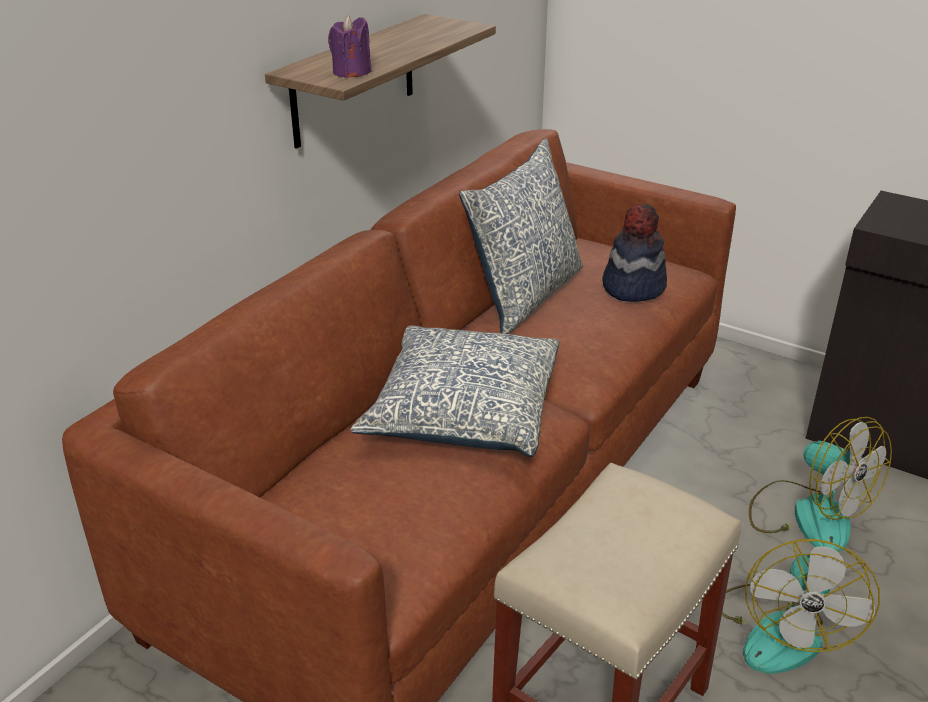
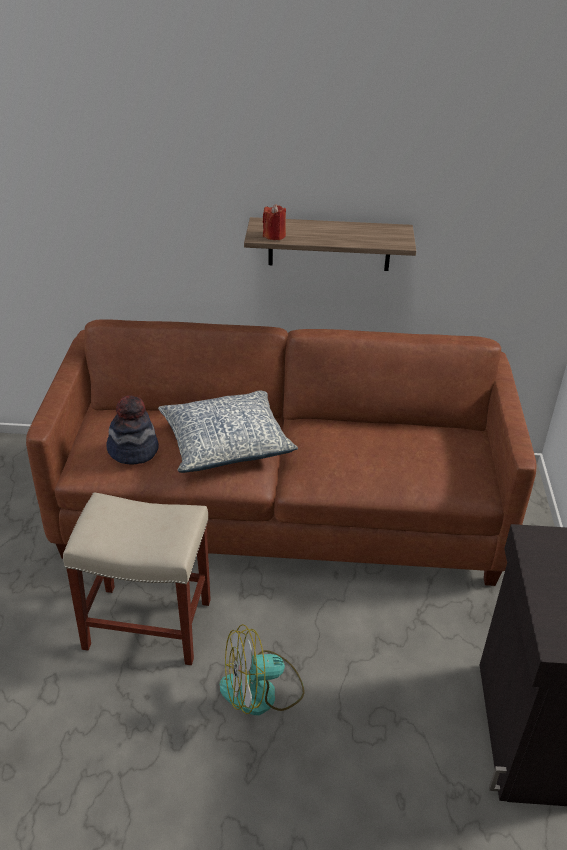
camera: 60 degrees right, 5 degrees up
purple candle [328,15,372,78] -> red candle [263,204,286,240]
pillow [459,138,583,334] -> none
hat [603,204,667,302] -> hat moved to [106,395,159,464]
fan [749,417,892,552] -> none

